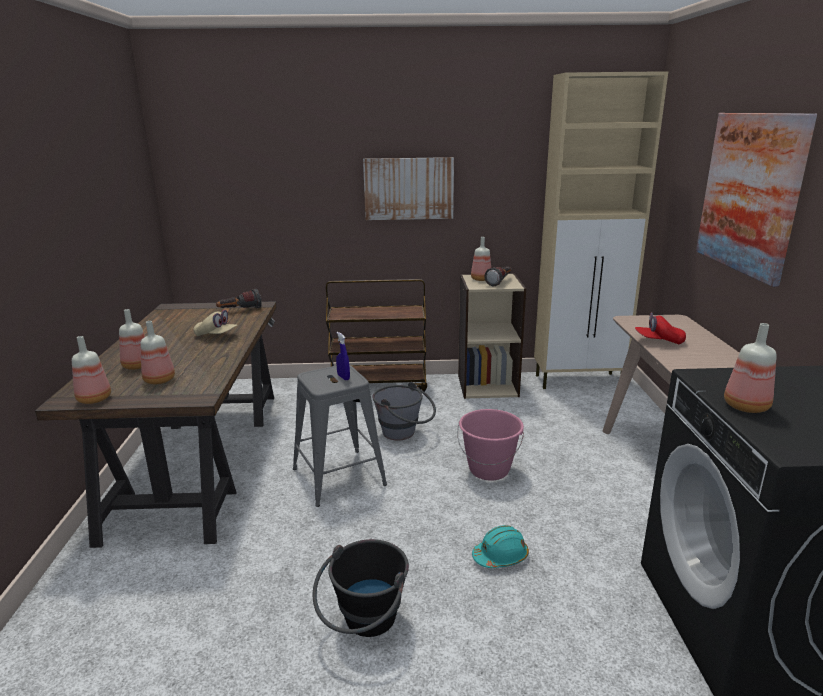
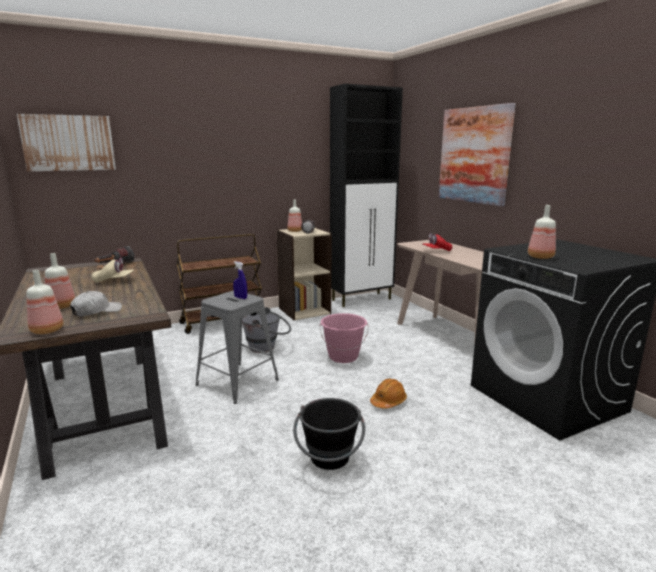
camera: 25 degrees left, 5 degrees down
bottle [141,321,175,384] -> white cap [70,291,122,316]
picture [363,157,454,220] -> picture moved to [17,114,116,171]
turquoise hard hat [472,525,529,568] -> orange hard hat [370,379,407,409]
beige cabinet [534,71,669,389] -> black cabinet [330,84,403,307]

